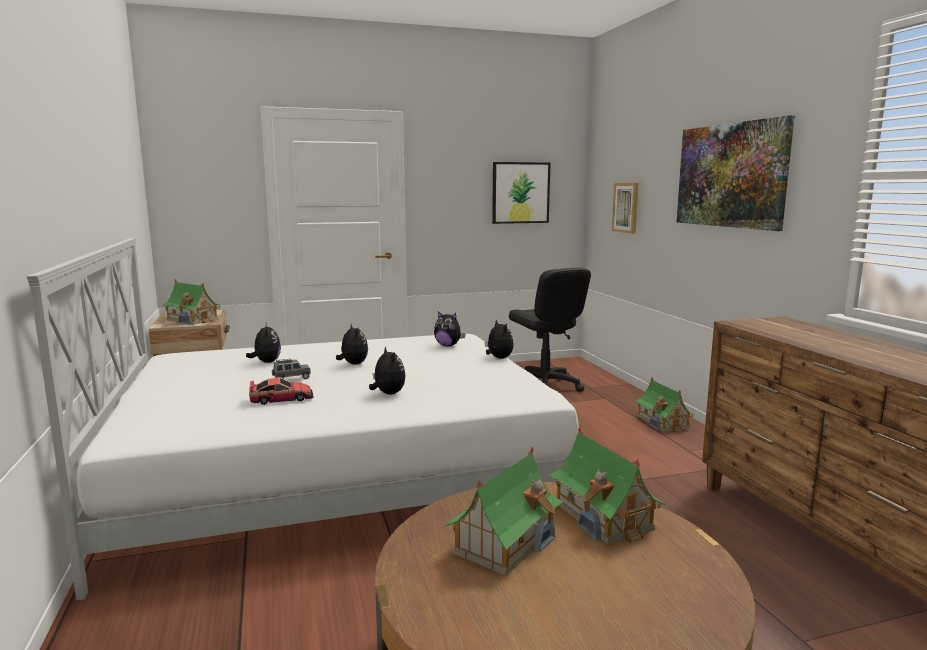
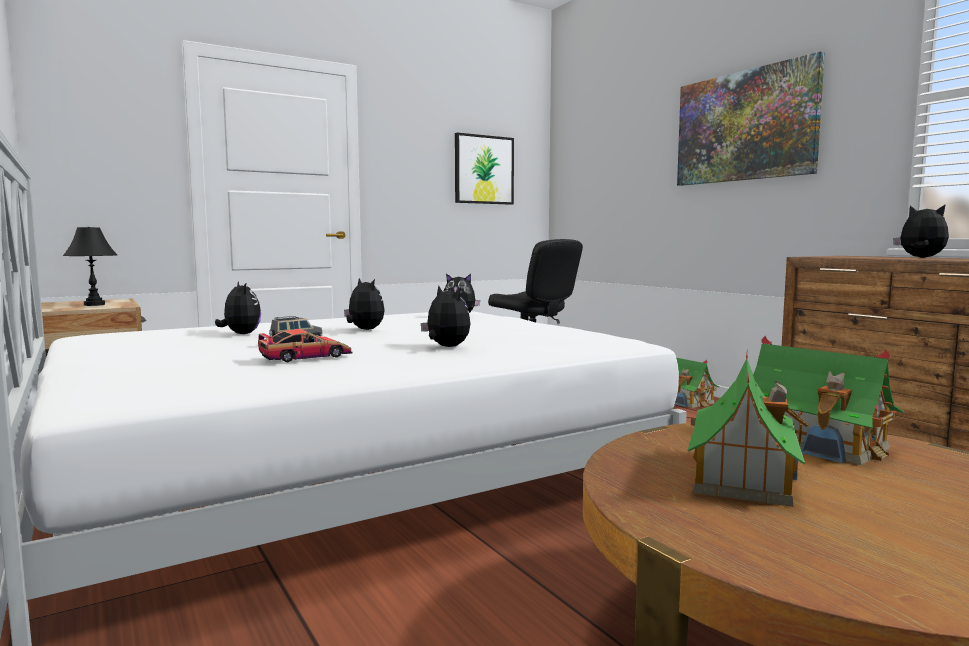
camera: 15 degrees left, 5 degrees down
toy house [161,279,221,325] -> black table lamp [63,227,117,306]
plush toy [485,319,514,359] -> plush toy moved to [893,204,949,258]
picture [612,183,638,234] -> none

